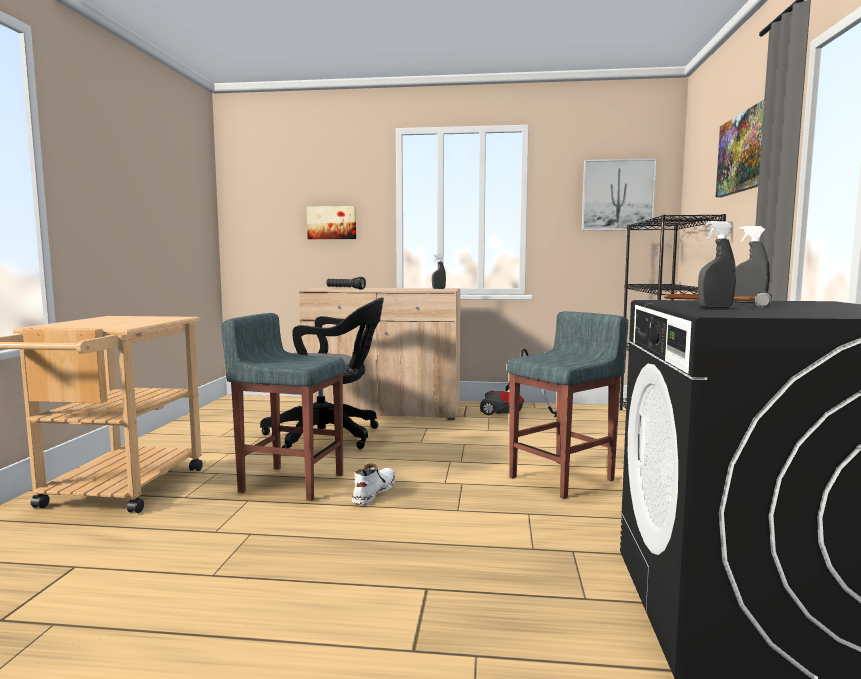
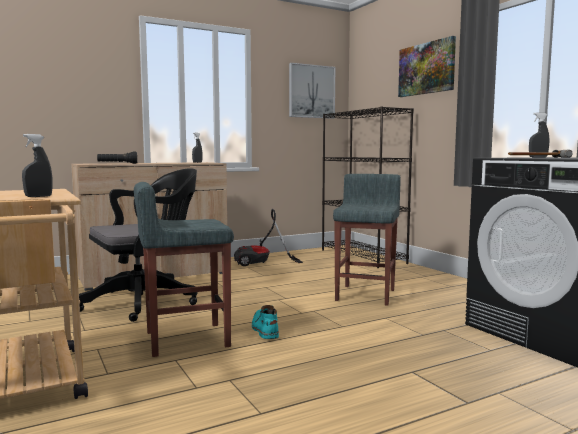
camera: 35 degrees left, 0 degrees up
picture [307,206,356,239] -> none
white boot [352,463,395,504] -> turquoise boot [252,305,279,339]
grey spray bottle [698,221,736,308] -> grey spray bottle moved to [22,134,52,197]

